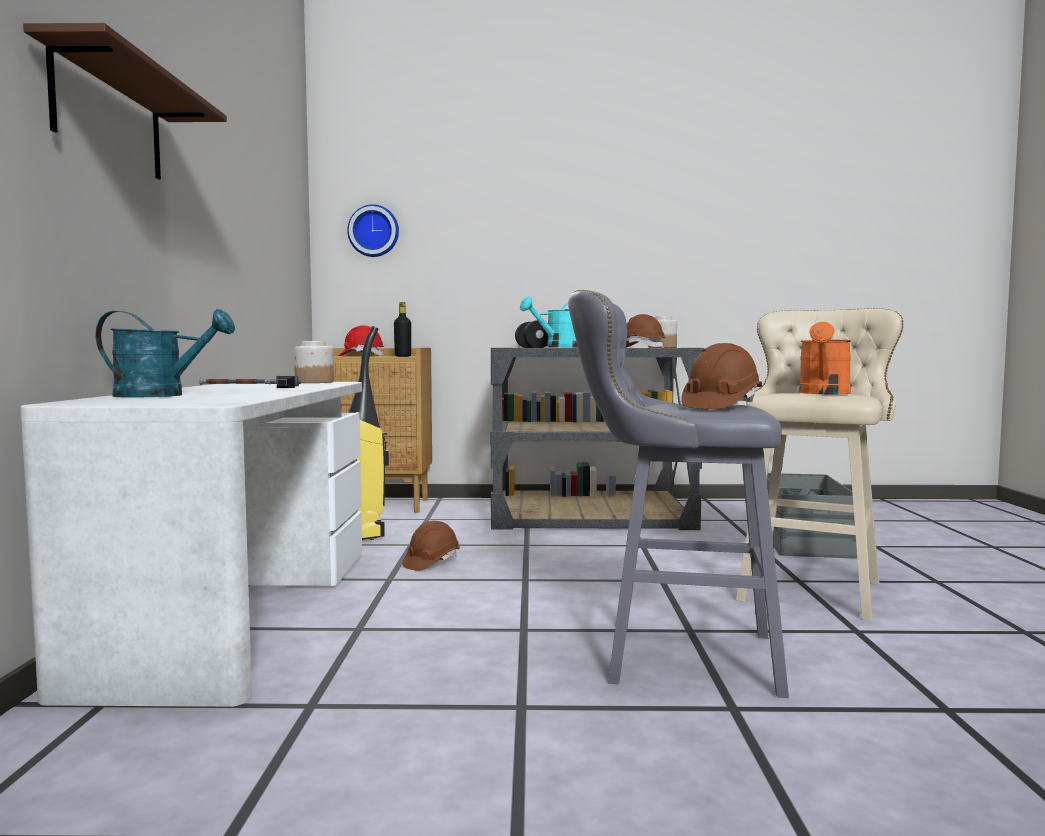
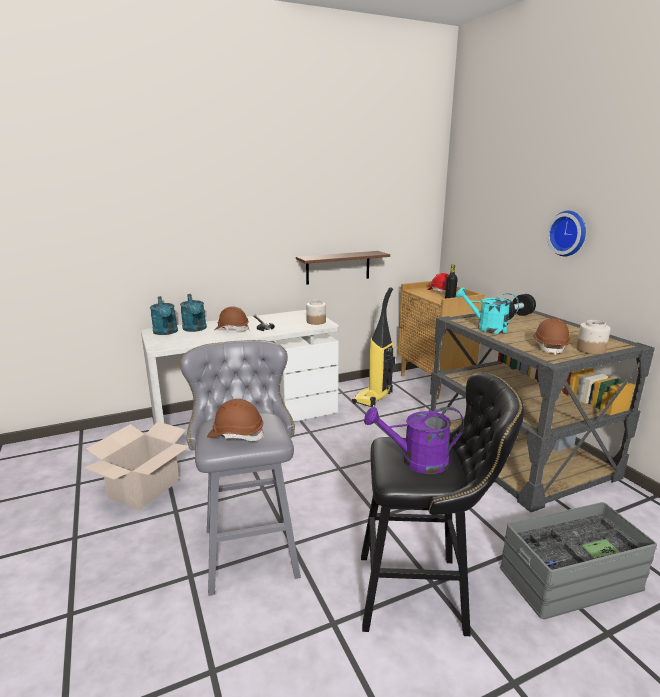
camera: 65 degrees right, 15 degrees up
brown shelf [23,23,227,179] -> brown shelf moved to [296,251,390,285]
wall clock [347,204,399,257] -> wall clock moved to [547,211,586,257]
brown hard hat [402,521,460,571] -> brown hard hat moved to [214,306,249,331]
beige stool [736,308,904,620] -> black stool [361,372,524,636]
orange watering can [799,322,851,394] -> purple watering can [364,407,464,474]
none -> cardboard box [83,421,189,511]
none -> turquoise watering can [150,296,178,335]

